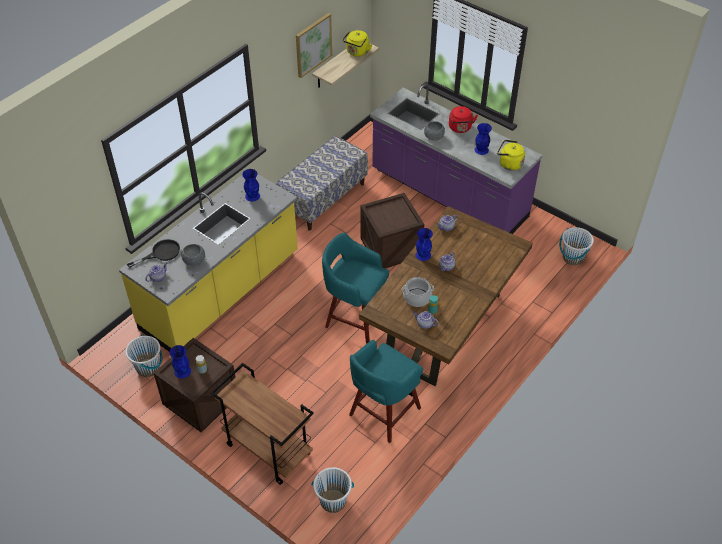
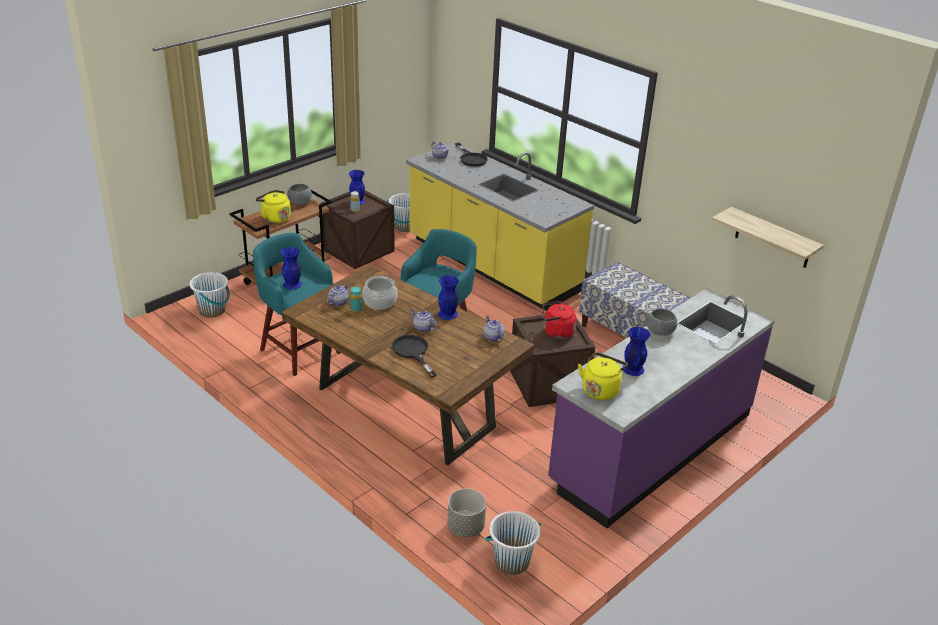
camera: 95 degrees right, 15 degrees down
grey bowl [181,244,205,266] -> grey bowl moved to [287,184,312,205]
blue vase [242,169,260,201] -> blue vase moved to [281,247,302,290]
picture [296,13,332,78] -> none
yellow kettle [343,30,372,57] -> yellow kettle moved to [255,190,291,223]
red kettle [449,106,478,133] -> red kettle moved to [543,301,576,339]
none -> black frying pan [392,335,437,378]
none -> grey planter [447,488,486,537]

